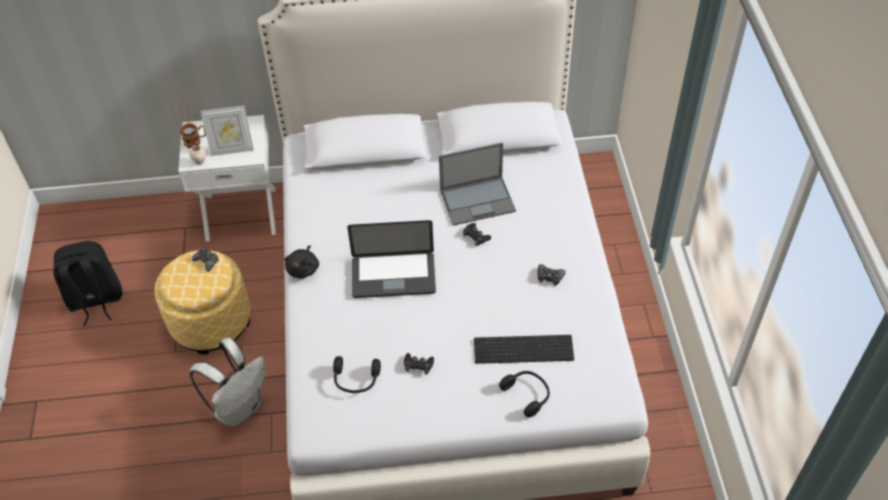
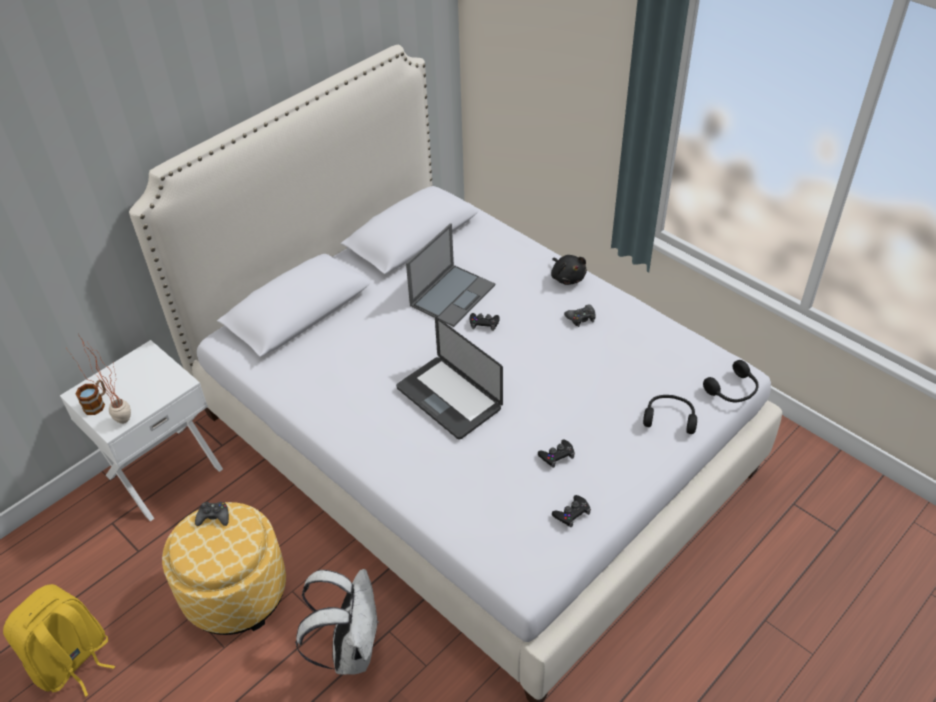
camera: 40 degrees left, 5 degrees down
black backpack [53,241,123,326] -> yellow backpack [3,584,115,697]
picture frame [200,106,254,156] -> none
black plush toy [284,245,319,278] -> black plush toy moved to [551,255,587,285]
black headphones [333,356,381,393] -> black headphones moved to [703,360,759,402]
laptop [347,220,436,298] -> laptop turned 90 degrees clockwise [396,317,503,440]
keyboard [474,335,574,364] -> none
none -> black game controller [552,495,591,527]

